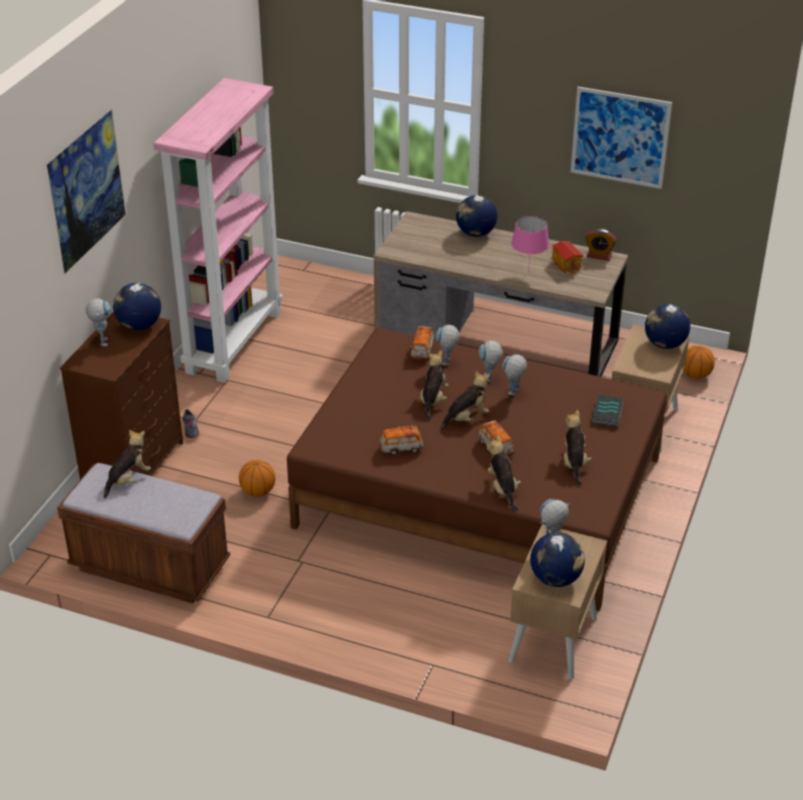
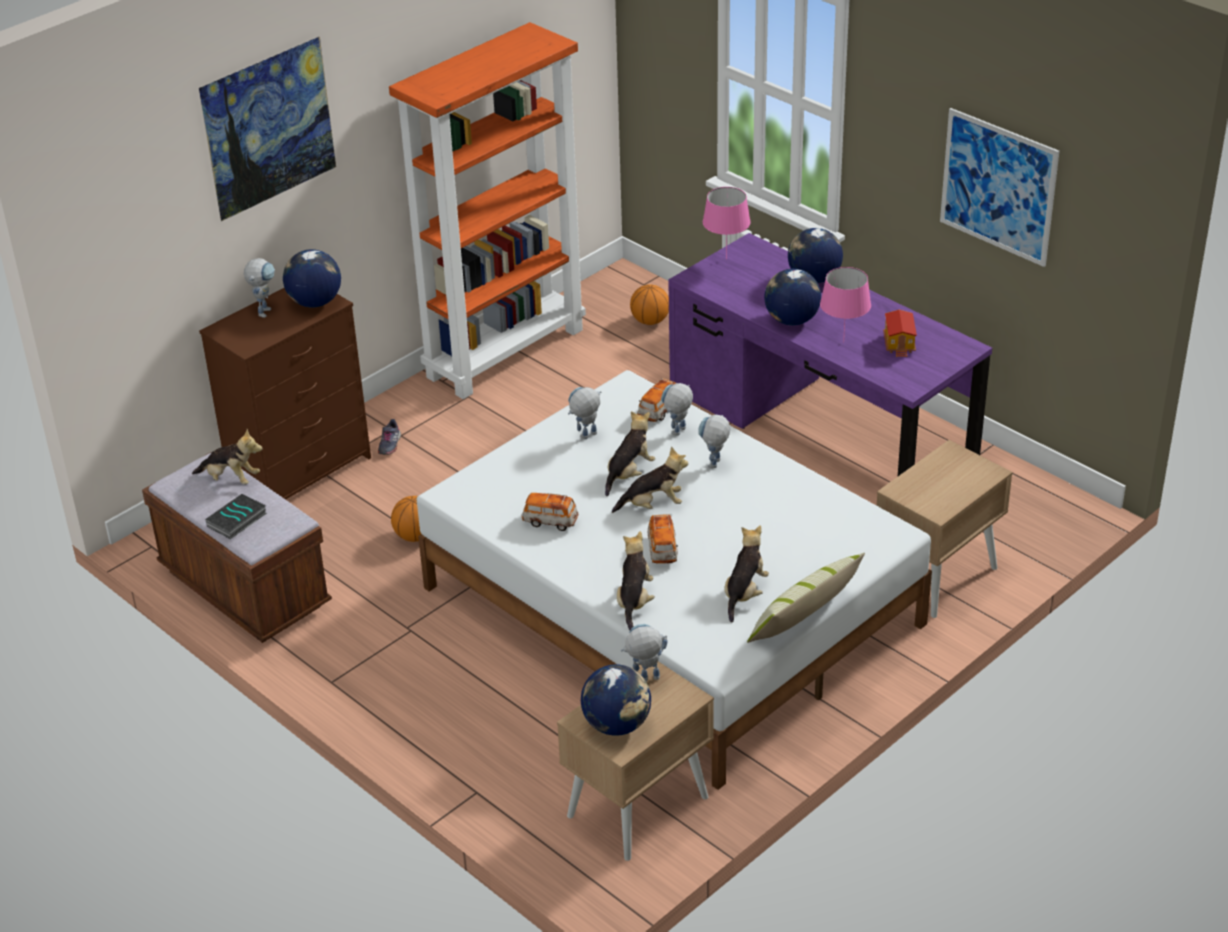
camera: 25 degrees right, 0 degrees up
plush toy [104,430,151,499] -> plush toy turned 45 degrees clockwise [192,429,263,485]
pink bookcase [154,78,283,383] -> orange bookcase [389,22,586,399]
brown bed [287,328,667,611] -> white bed [417,370,932,790]
brown desk [374,211,628,377] -> purple desk [668,233,992,476]
toy robot [502,354,527,396] -> toy robot moved to [568,387,601,439]
alarm clock [585,229,617,261] -> none
book [592,394,624,427] -> book moved to [205,494,267,539]
globe [645,304,690,349] -> globe moved to [764,269,821,326]
basketball [684,345,715,379] -> basketball moved to [630,284,669,325]
none -> pink table lamp [703,187,751,259]
none -> pillow [747,553,865,643]

